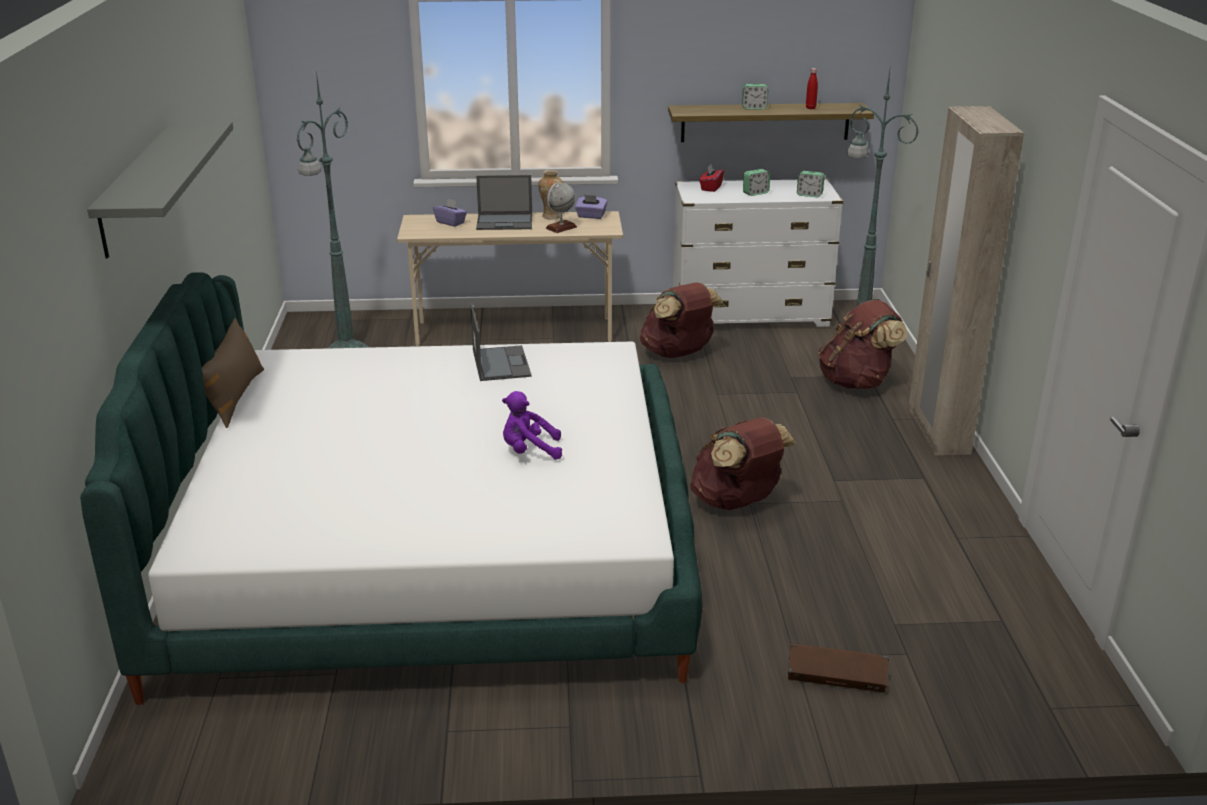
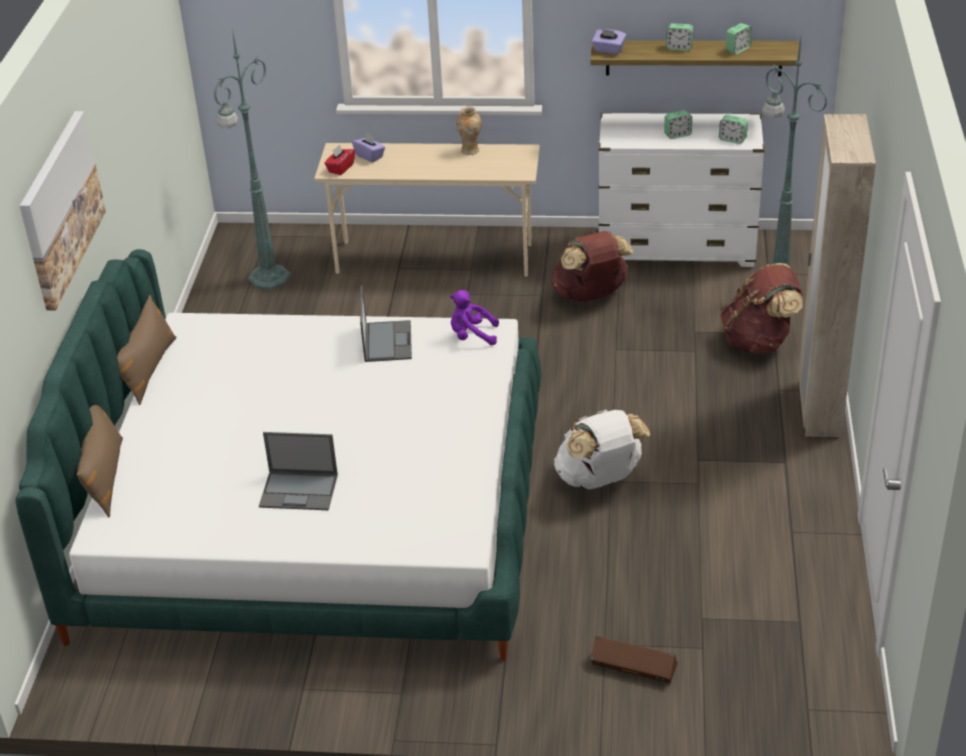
camera: 10 degrees right, 10 degrees up
grey shelf [87,121,233,259] -> picture [20,111,106,310]
laptop [476,175,532,230] -> laptop moved to [259,432,338,510]
purple plush toy [502,391,562,460] -> purple plush toy moved to [450,290,499,345]
globe [546,183,577,233] -> none
purple tissue box [575,195,607,219] -> purple tissue box moved to [592,29,626,54]
brown backpack [690,417,797,510] -> white backpack [554,410,650,489]
red tissue box [699,164,724,192] -> red tissue box moved to [324,145,355,175]
red bottle [806,68,818,109] -> alarm clock [726,23,752,54]
none -> brown pillow [77,405,123,517]

